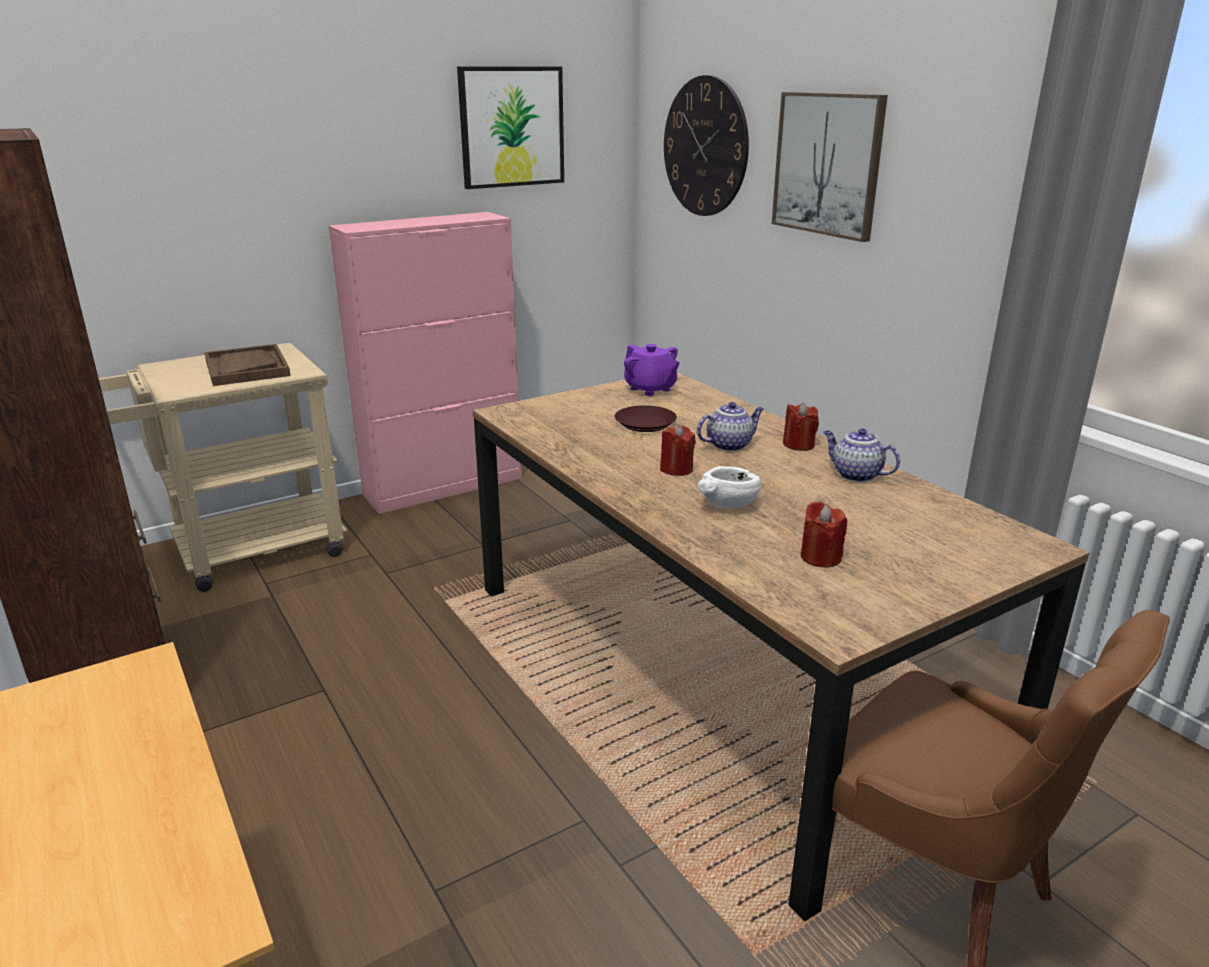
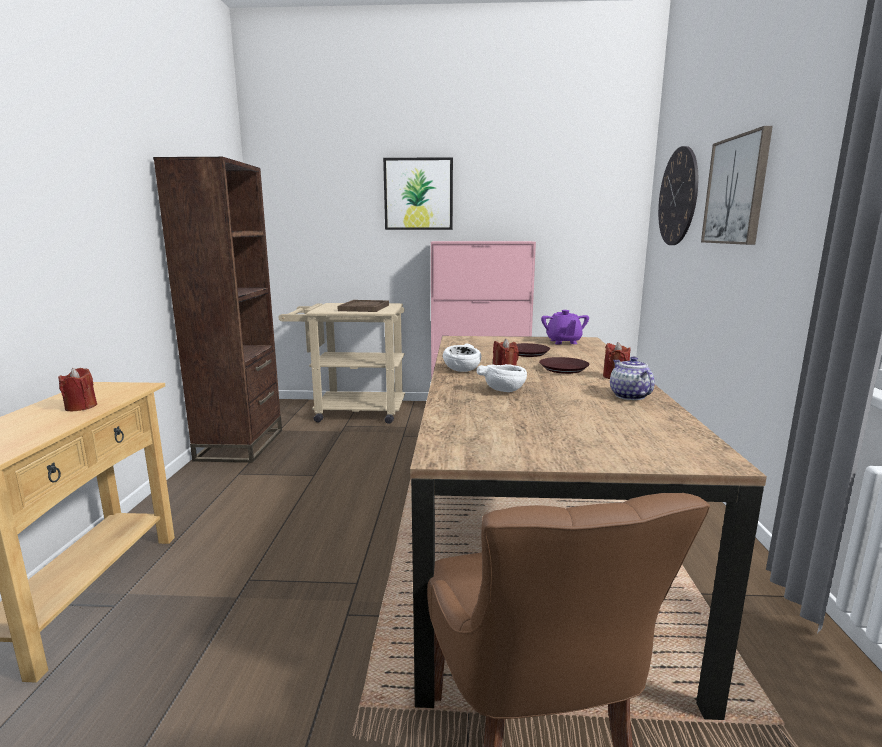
camera: 35 degrees right, 10 degrees down
picture [457,67,564,189] -> picture moved to [383,157,453,230]
teapot [697,402,764,451] -> brown plate [539,357,590,374]
red candle [801,501,847,567] -> red candle moved to [58,368,97,411]
none -> white bowl [443,344,481,372]

